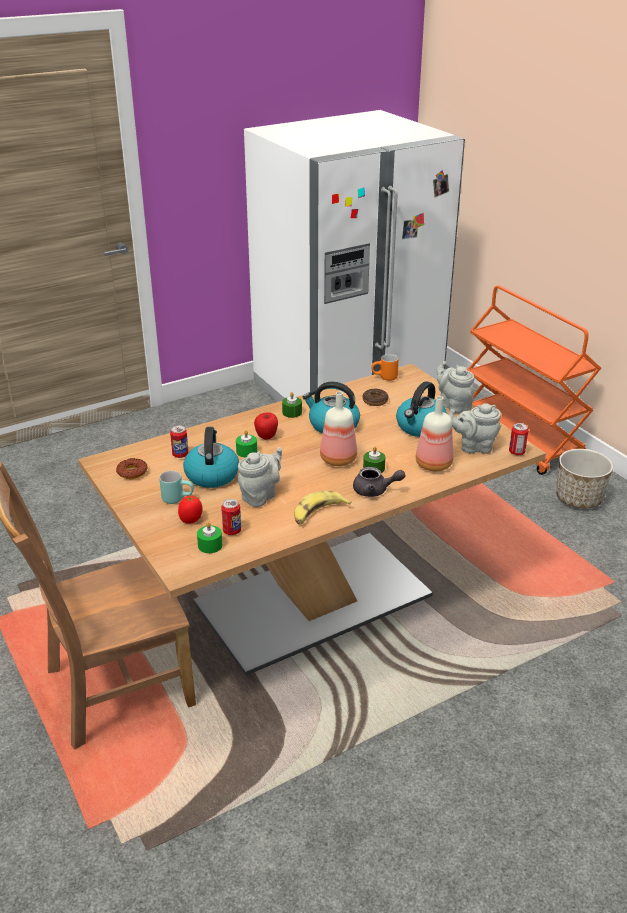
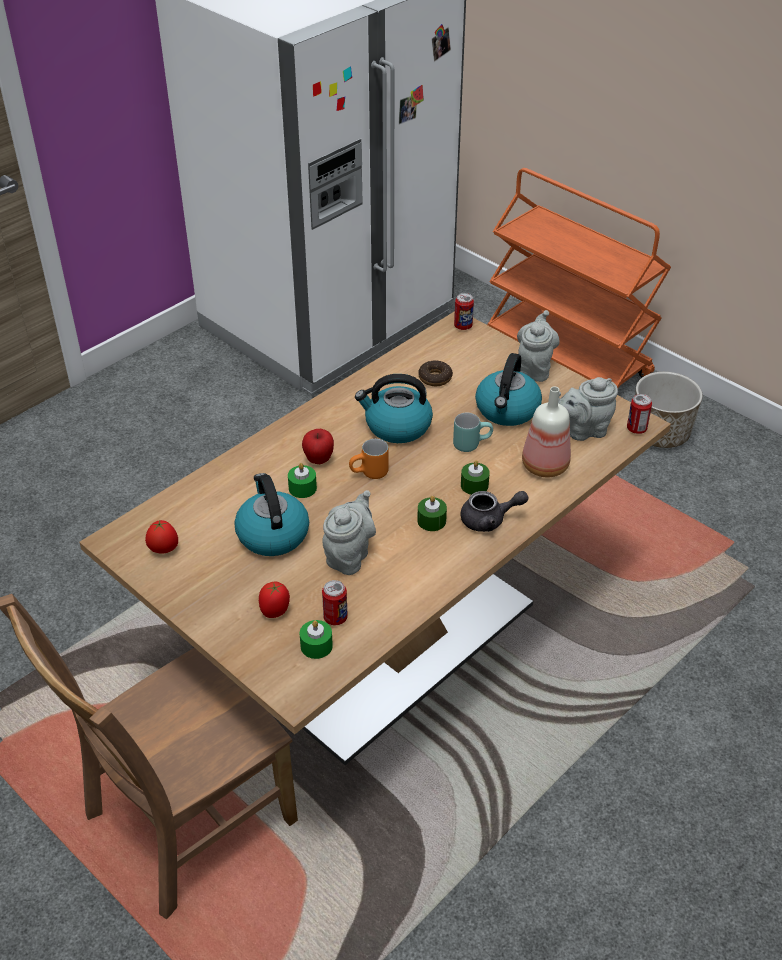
camera: 15 degrees left, 10 degrees up
donut [116,458,147,479] -> tomato [145,520,178,554]
turquoise mug [159,471,194,504] -> turquoise mug moved to [453,413,493,452]
can [170,426,189,458] -> can moved to [454,293,474,330]
green candle [282,392,302,418] -> green candle moved to [417,495,447,531]
banana [294,491,352,525] -> none
bottle [320,391,357,466] -> none
orange mug [371,354,399,381] -> orange mug moved to [349,439,389,479]
grey teapot [437,361,475,413] -> grey teapot turned 60 degrees clockwise [517,310,560,382]

